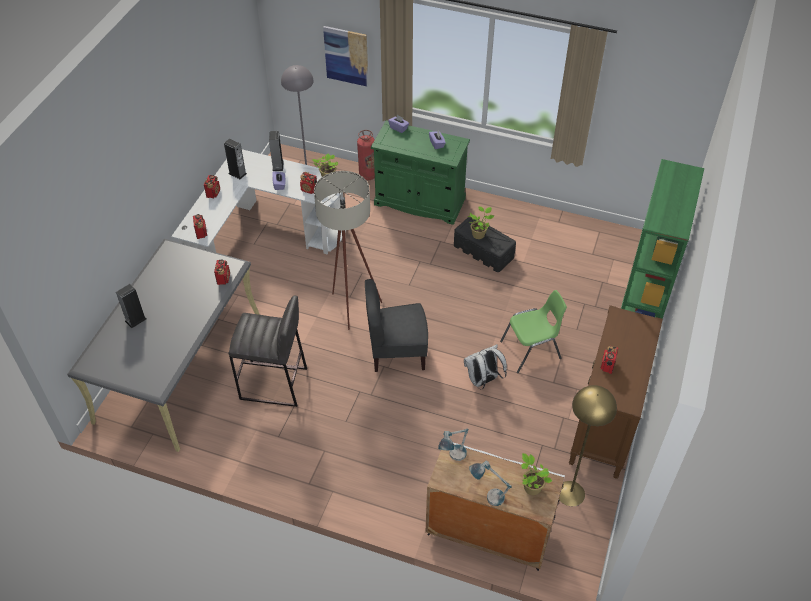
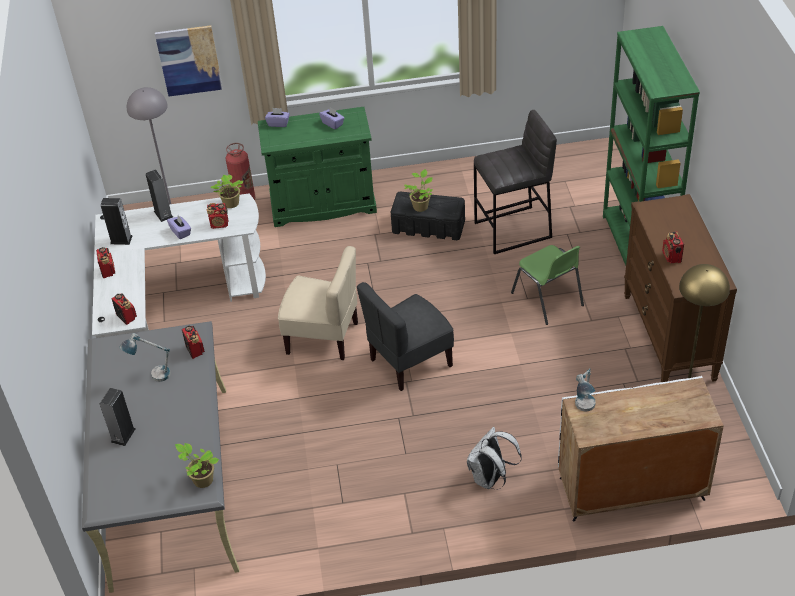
camera: 25 degrees left, 5 degrees down
grey stool [229,296,307,407] -> grey stool moved to [474,110,557,254]
beige floor lamp [314,171,382,330] -> beige chair [278,246,358,360]
white backpack [464,344,507,389] -> white backpack moved to [467,427,522,489]
table lamp [469,461,512,506] -> table lamp moved to [119,333,171,382]
green chair [500,290,567,373] -> green chair turned 105 degrees clockwise [511,245,584,325]
potted plant [521,453,552,495] -> potted plant moved to [175,443,219,488]

